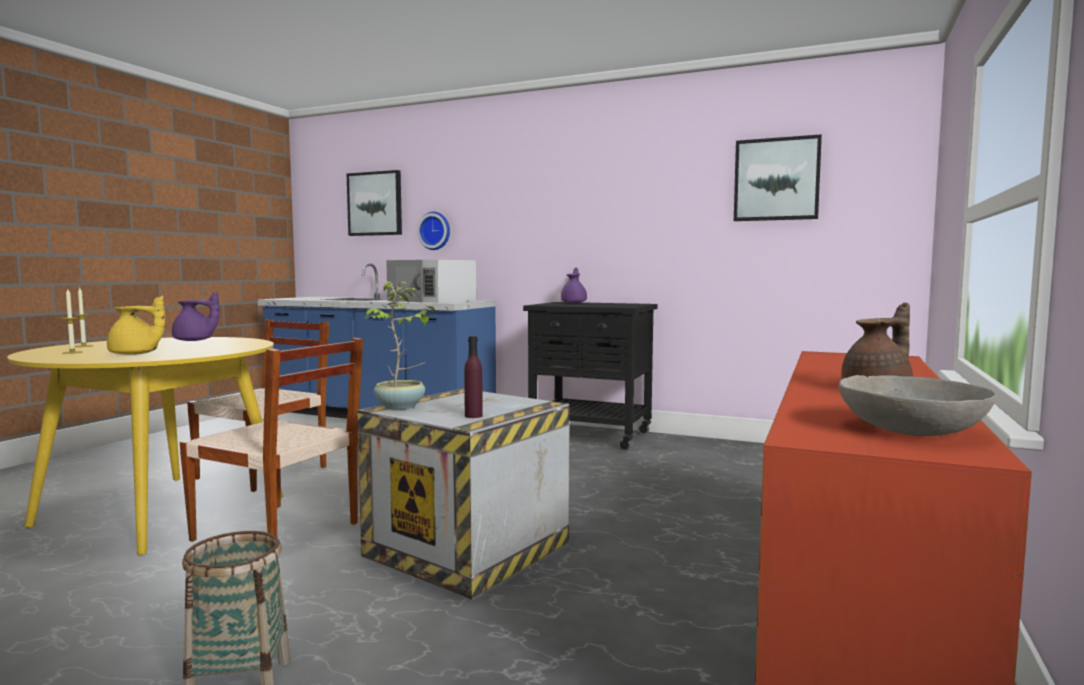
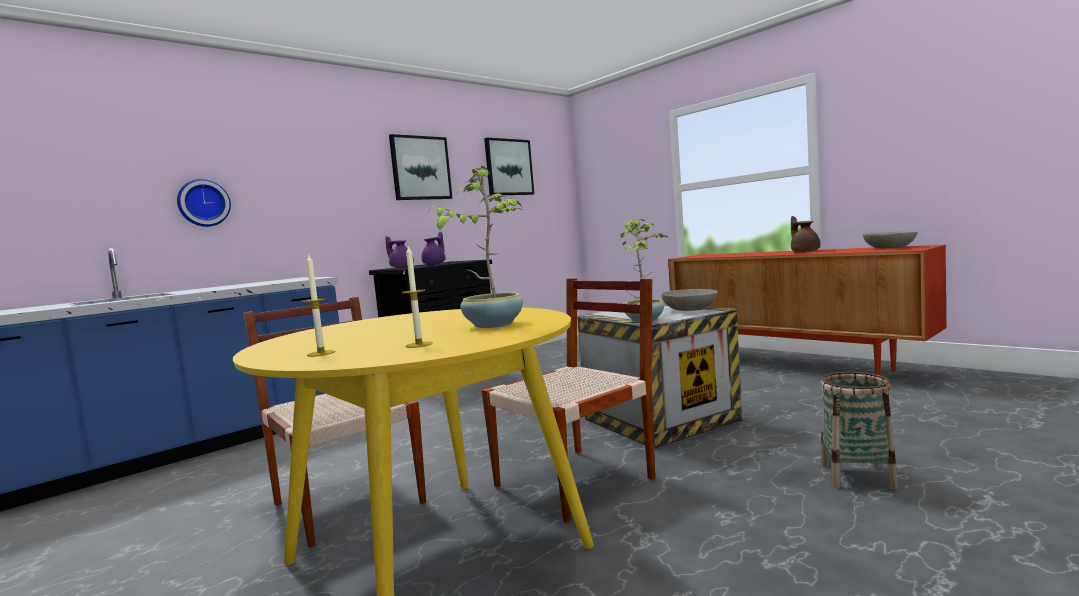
camera: 65 degrees left, 0 degrees up
yellow teapot [107,296,165,355] -> potted plant [428,166,523,328]
purple teapot [172,292,220,341] -> purple teapot moved to [422,232,445,264]
picture [347,170,402,236] -> picture moved to [389,134,452,200]
white microwave [386,260,476,303] -> none
purple bottle [464,336,483,418] -> grey bowl [661,289,718,311]

